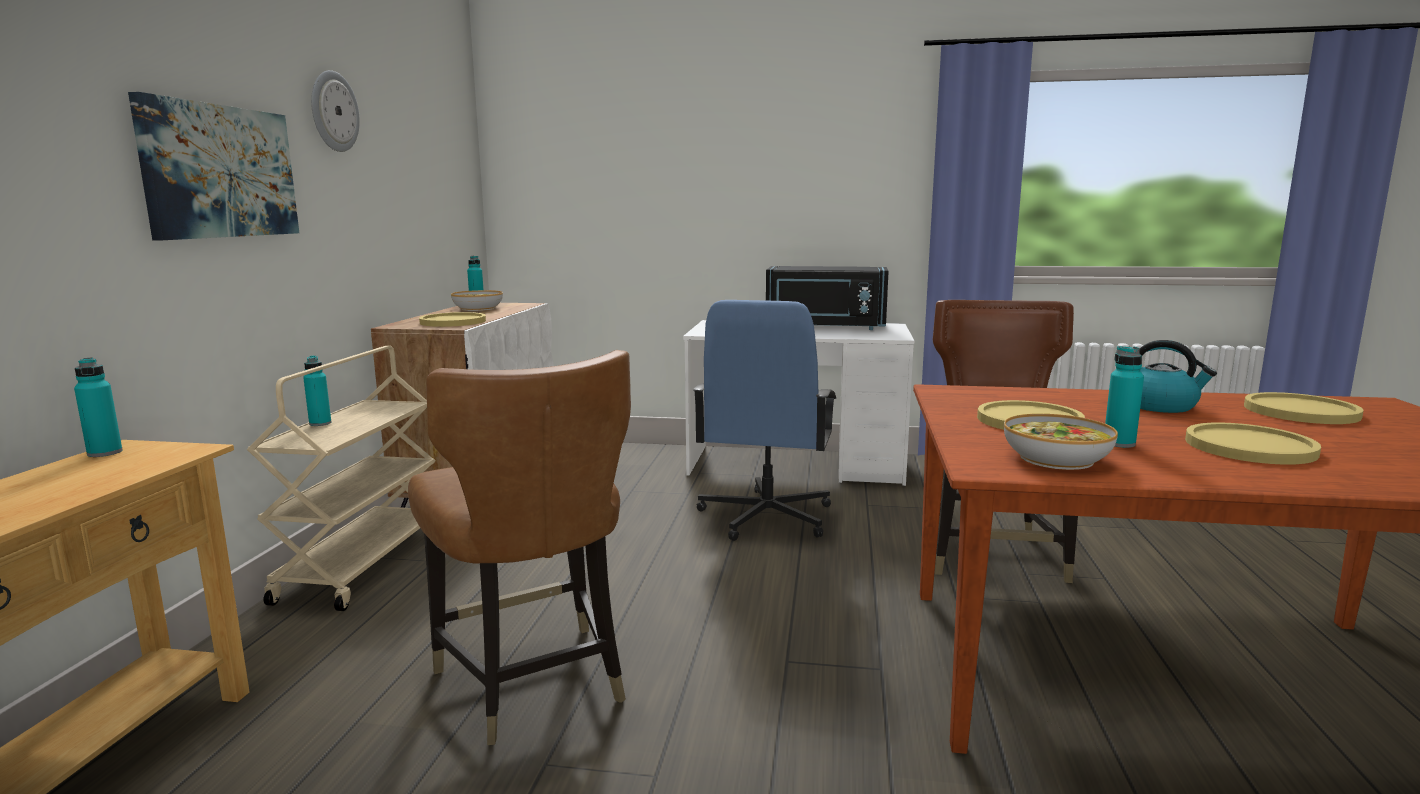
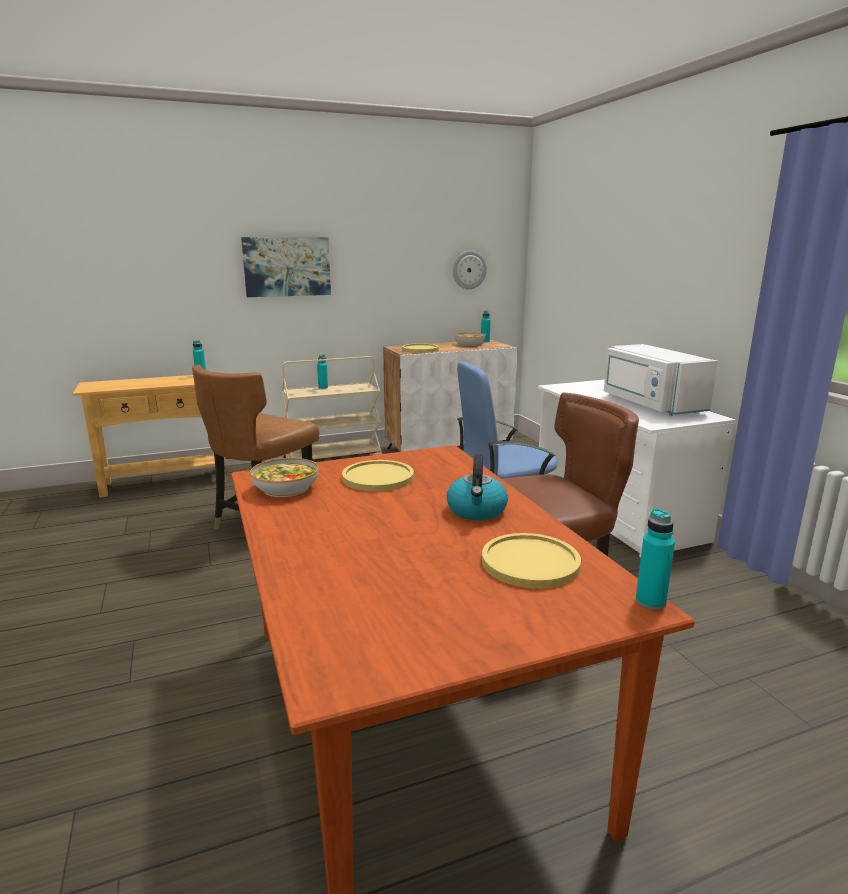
camera: 60 degrees right, 5 degrees up
wall clock [311,70,360,152] -> wall clock moved to [453,251,487,289]
black microwave [766,266,889,330] -> white microwave [604,344,718,416]
turquoise bottle [1105,346,1144,448] -> turquoise bottle moved to [636,508,675,610]
yellow plate [1185,423,1321,465] -> none

